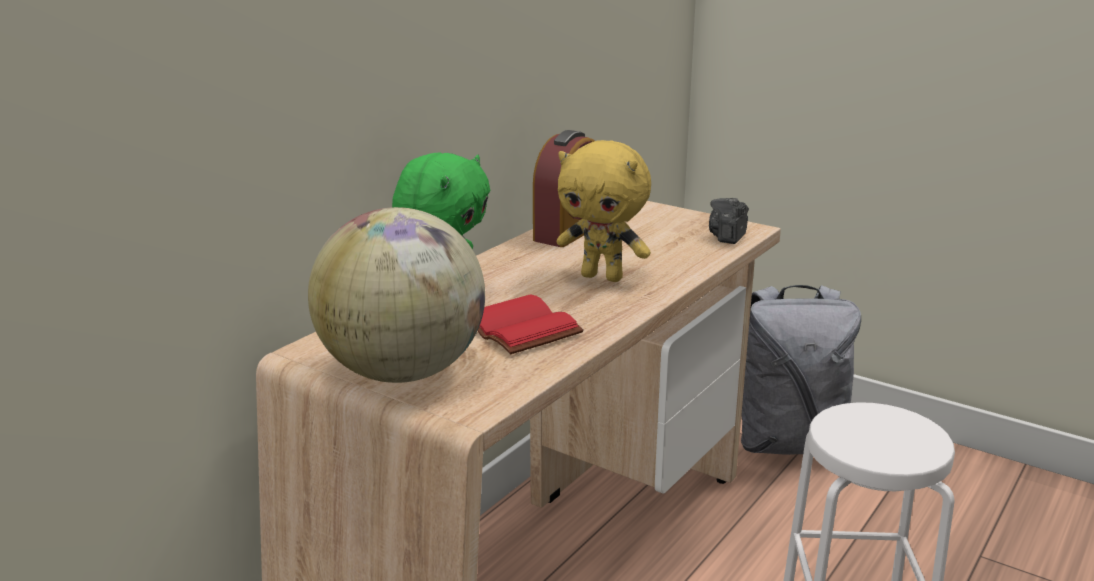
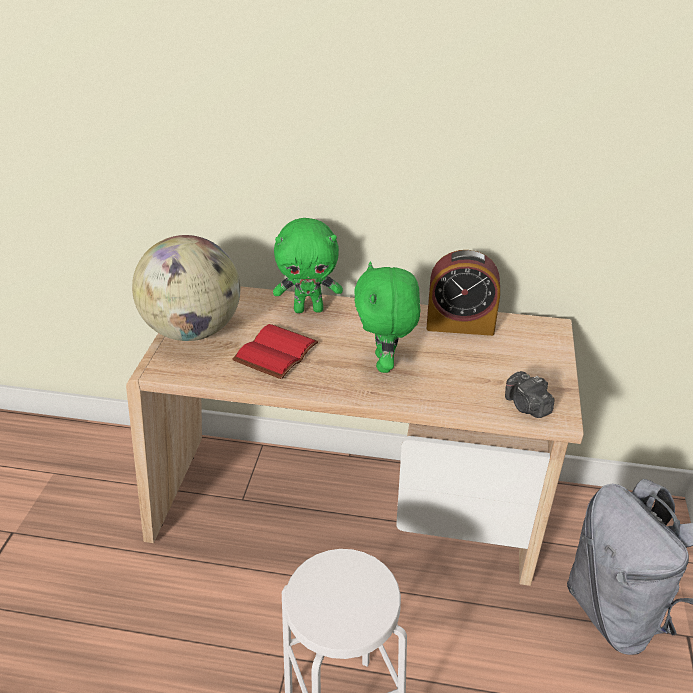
camera: 65 degrees right, 15 degrees up
yellow plush toy [557,140,651,282] -> green plush toy [354,261,420,373]
camera [709,198,749,244] -> camera turned 120 degrees counterclockwise [505,371,555,418]

